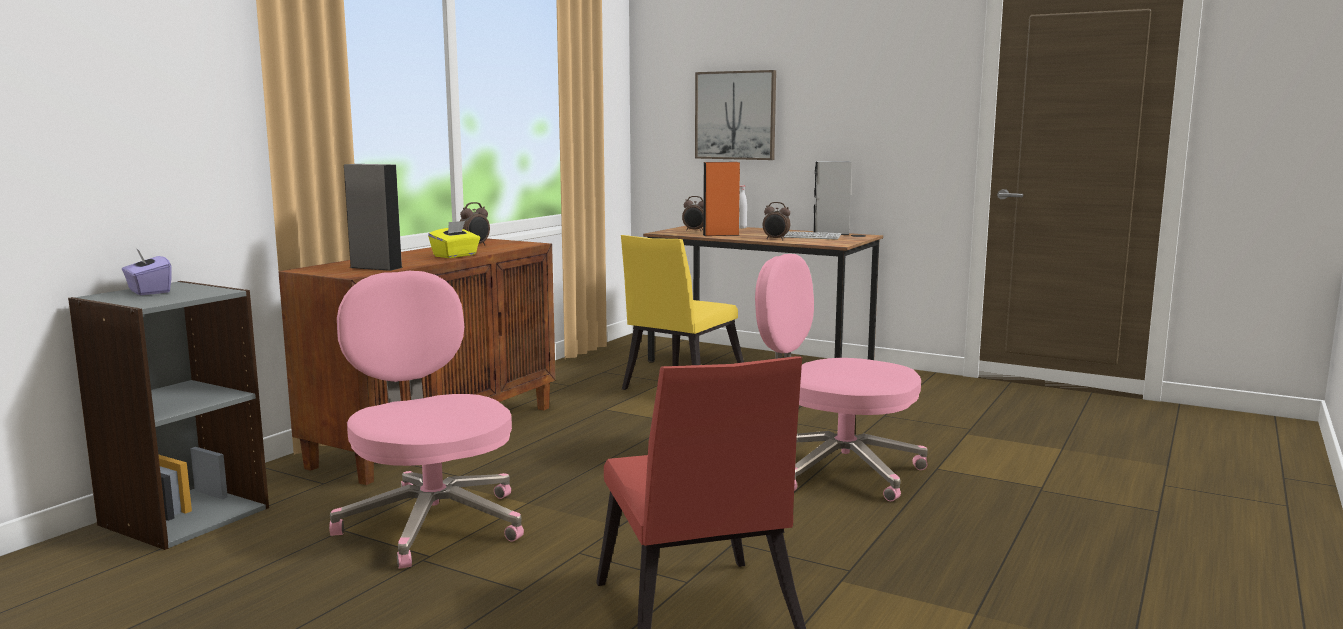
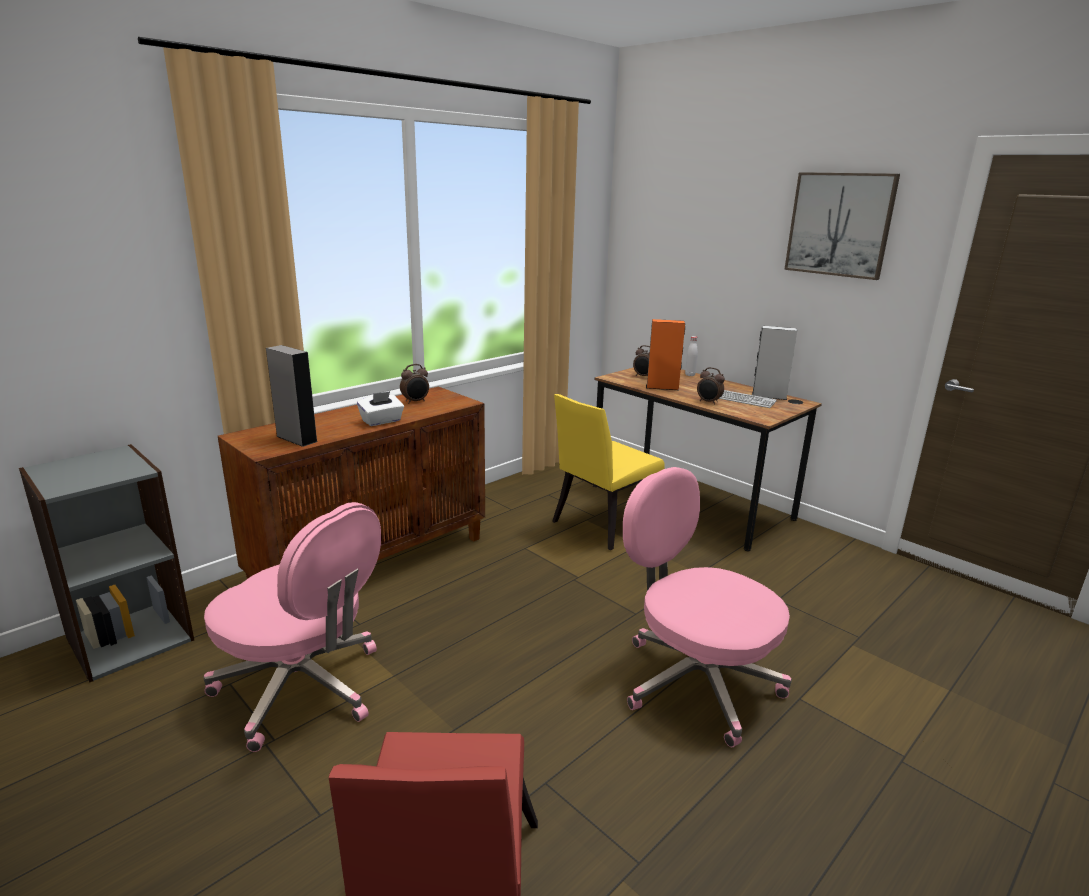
camera: 15 degrees right, 10 degrees up
purple tissue box [122,248,172,295] -> none
pink office chair [329,271,524,569] -> pink office chair turned 135 degrees clockwise [204,502,381,752]
yellow tissue box [428,221,480,258] -> white tissue box [357,391,404,426]
picture [695,70,776,160] -> picture moved to [784,172,900,280]

